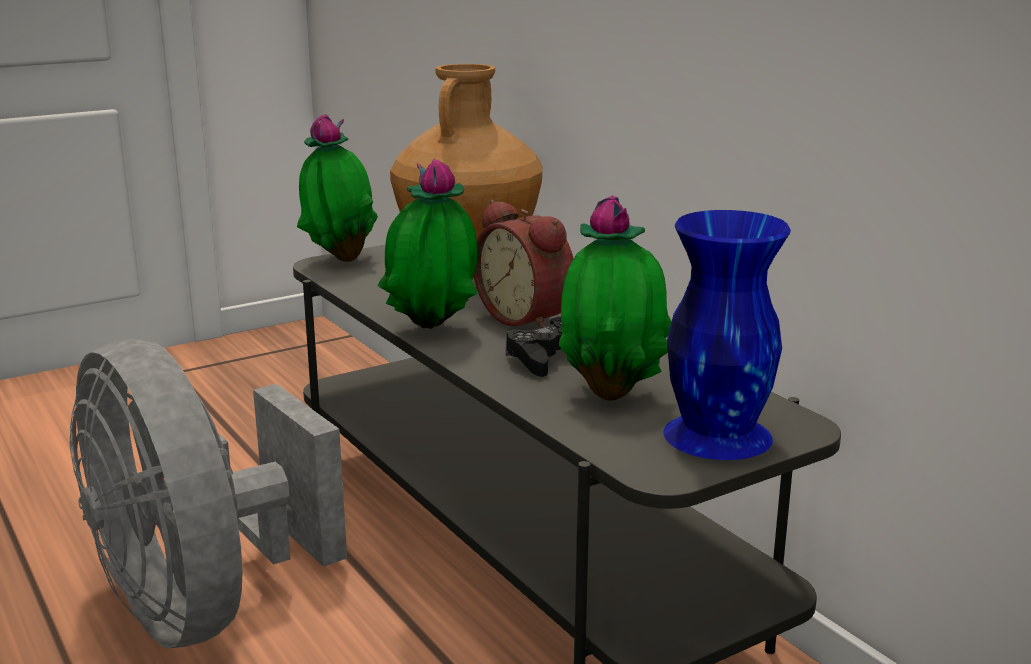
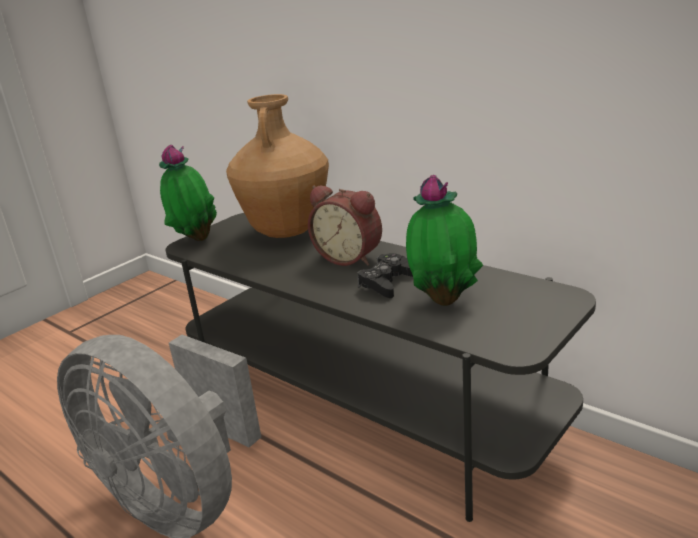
camera: 15 degrees left, 5 degrees up
potted plant [378,159,477,329] -> none
blue vase [663,210,791,460] -> none

